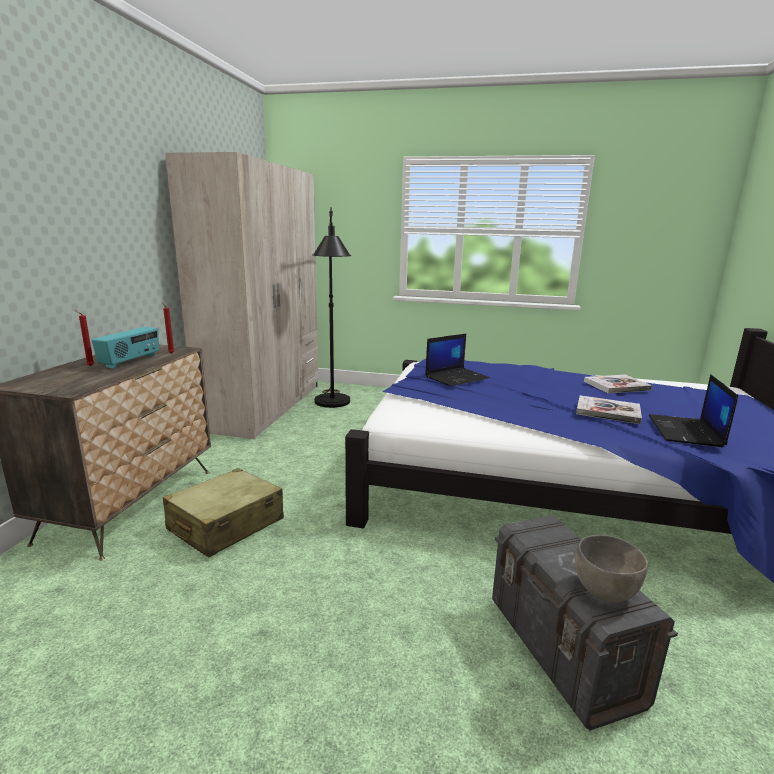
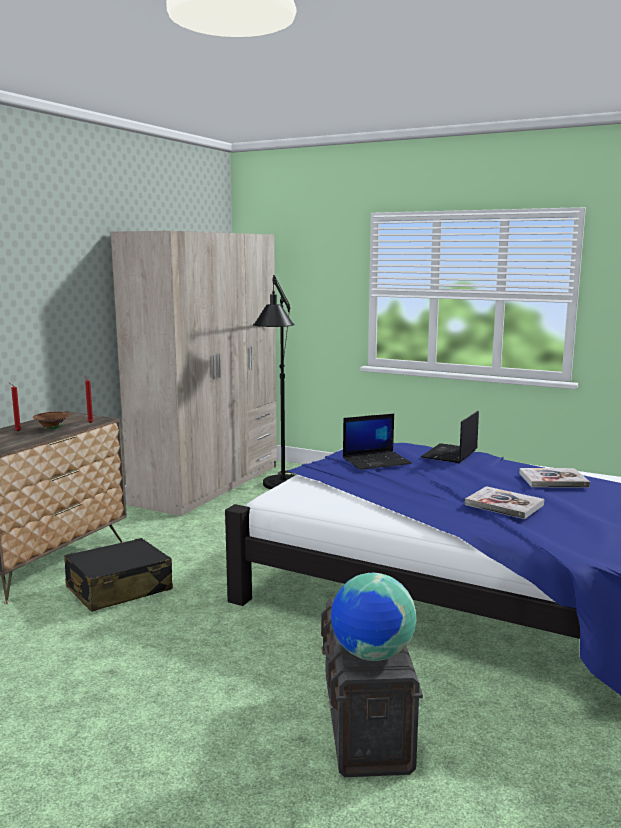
camera: 15 degrees right, 5 degrees down
radio [92,327,159,369] -> brown bowl [33,412,70,430]
beige suitcase [163,468,284,557] -> black suitcase [64,538,173,612]
grey bowl [575,535,648,602] -> globe [331,573,416,661]
laptop [648,374,738,447] -> laptop moved to [421,411,479,463]

